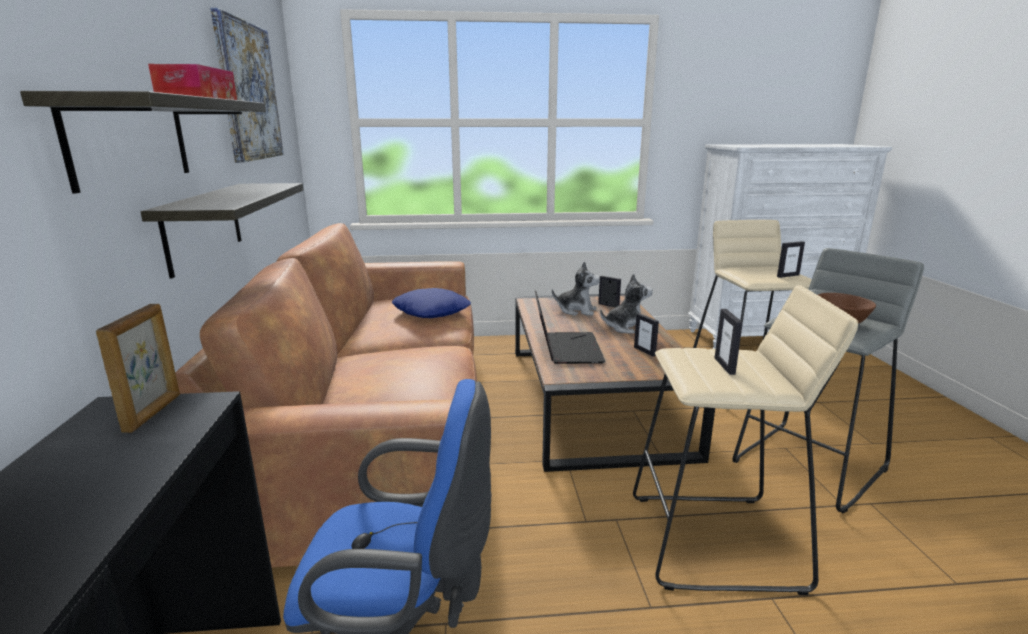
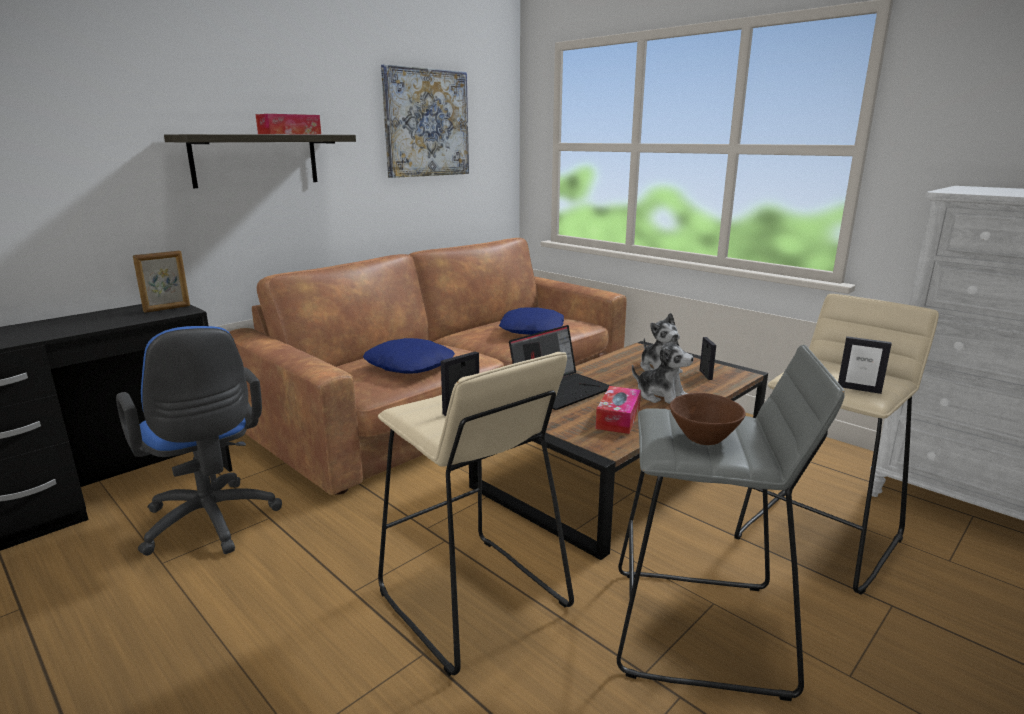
camera: 50 degrees right, 0 degrees up
shelf [141,183,303,279] -> none
picture frame [634,313,659,357] -> tissue box [596,386,641,434]
none -> blue pillow [363,338,455,374]

